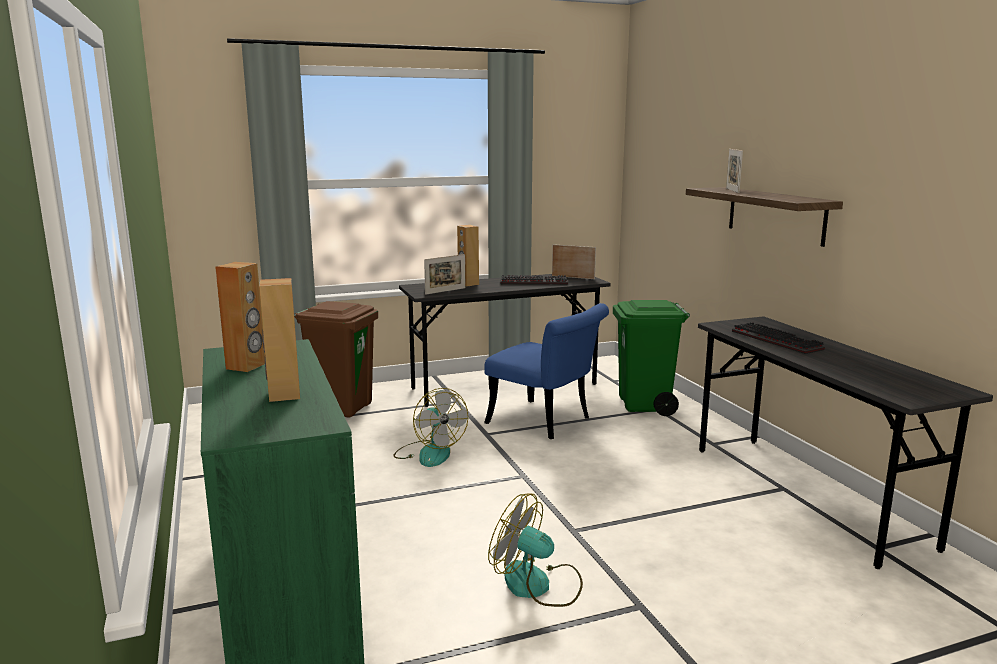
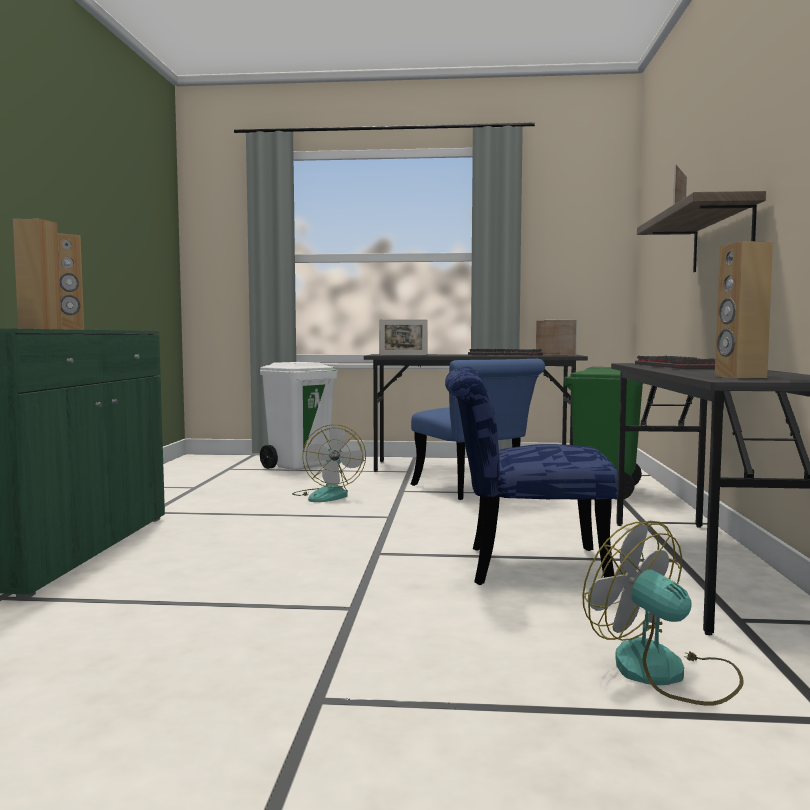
camera: 25 degrees right, 10 degrees down
brown trash can [294,301,378,418] -> white trash can [260,362,337,471]
brown speaker [457,225,479,287] -> brown speaker moved to [715,241,773,378]
fan [488,494,583,607] -> fan moved to [582,521,744,706]
none -> blue chair [445,367,619,585]

